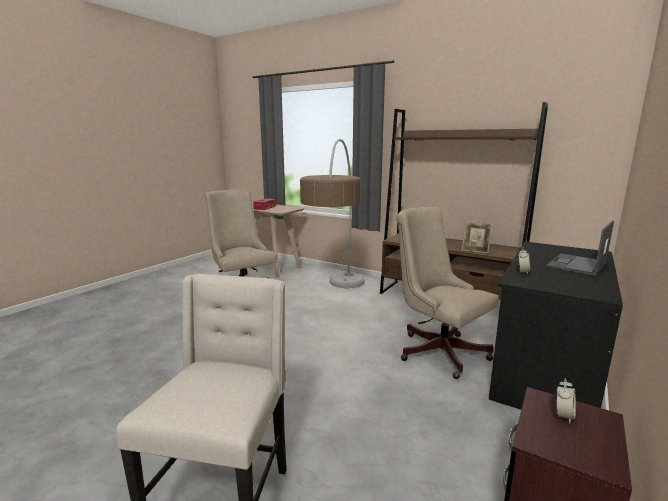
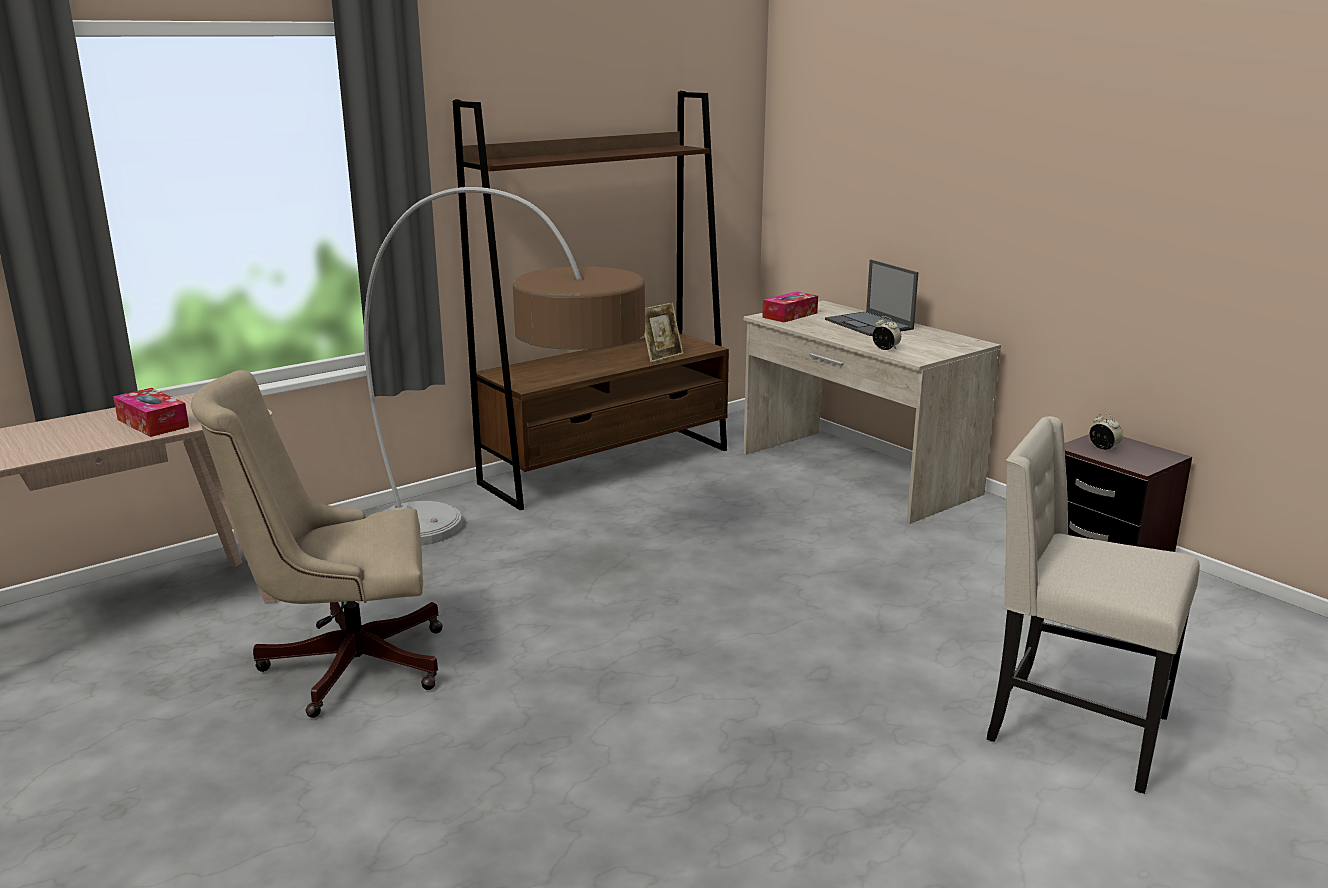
camera: 70 degrees left, 5 degrees up
beige office chair [396,207,499,379] -> none
black desk [489,242,623,410] -> beige desk [744,301,1001,524]
none -> tissue box [762,291,818,322]

